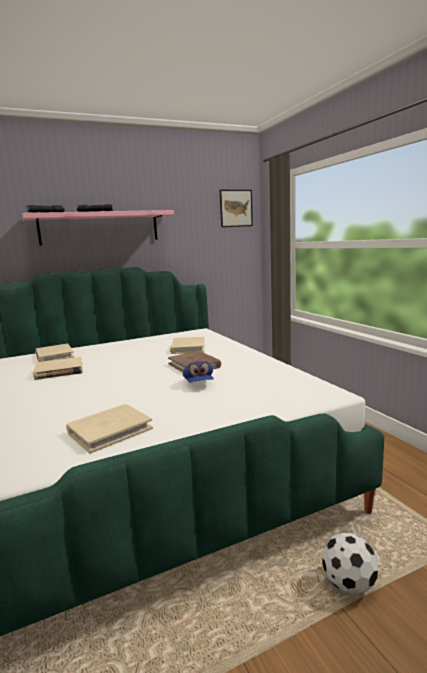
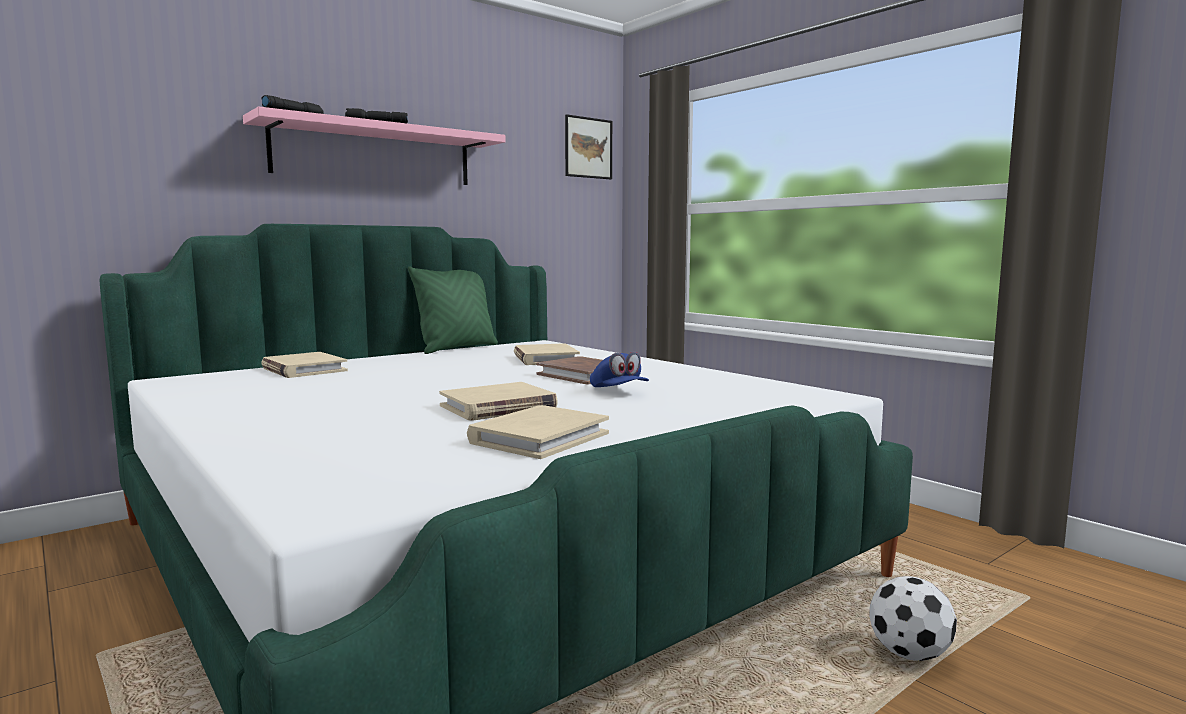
camera: 15 degrees left, 5 degrees down
beige book [33,357,83,380] -> beige book moved to [439,382,558,421]
none -> green pillow [408,267,498,354]

